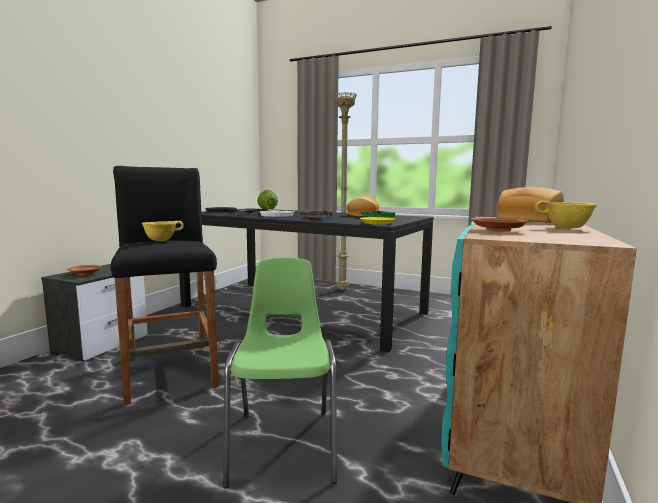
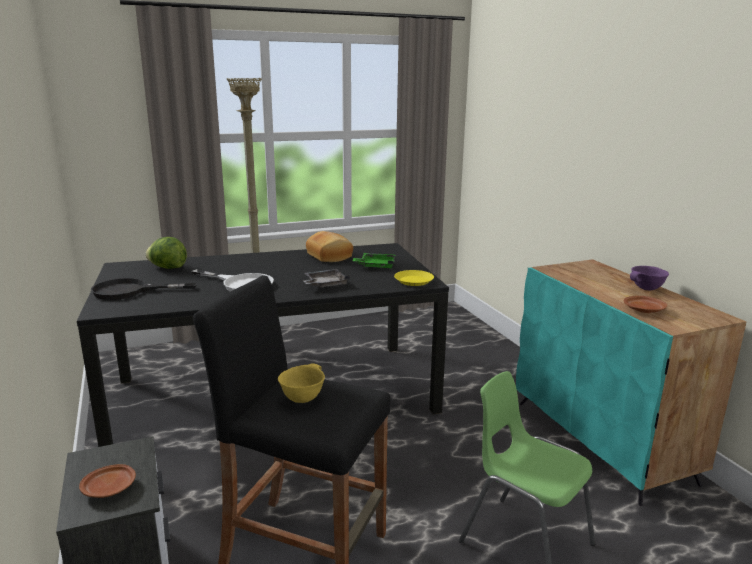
camera: 45 degrees left, 10 degrees up
bread [497,187,564,223] -> none
yellow bowl [535,201,597,229] -> purple bowl [630,266,669,290]

